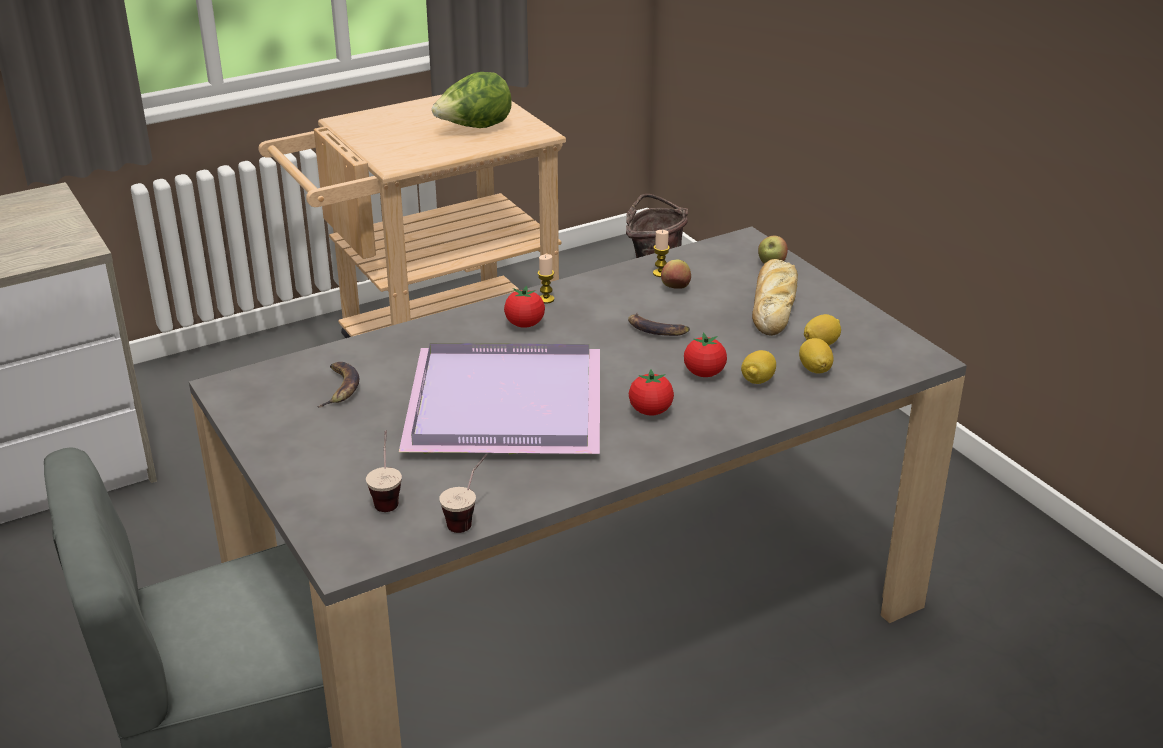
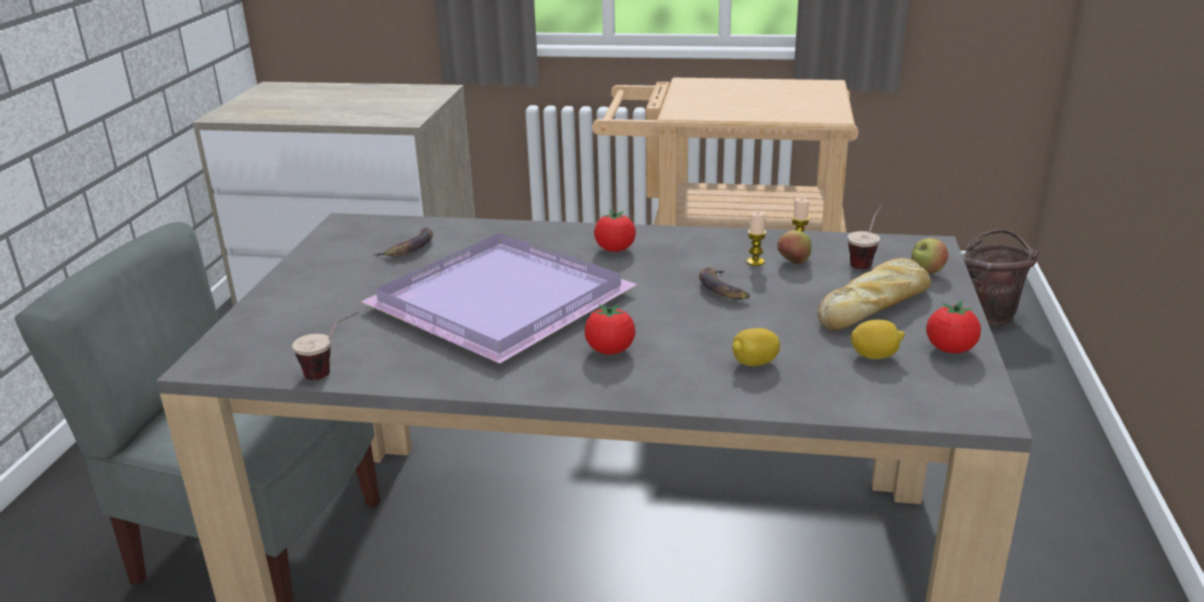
camera: 40 degrees right, 5 degrees down
cup [366,431,402,512] -> cup moved to [848,204,883,269]
lettuce [432,72,512,128] -> none
candle [538,254,554,303] -> candle moved to [747,212,766,266]
tomato [684,332,727,377] -> tomato moved to [926,301,981,354]
lemon [799,338,834,373] -> none

